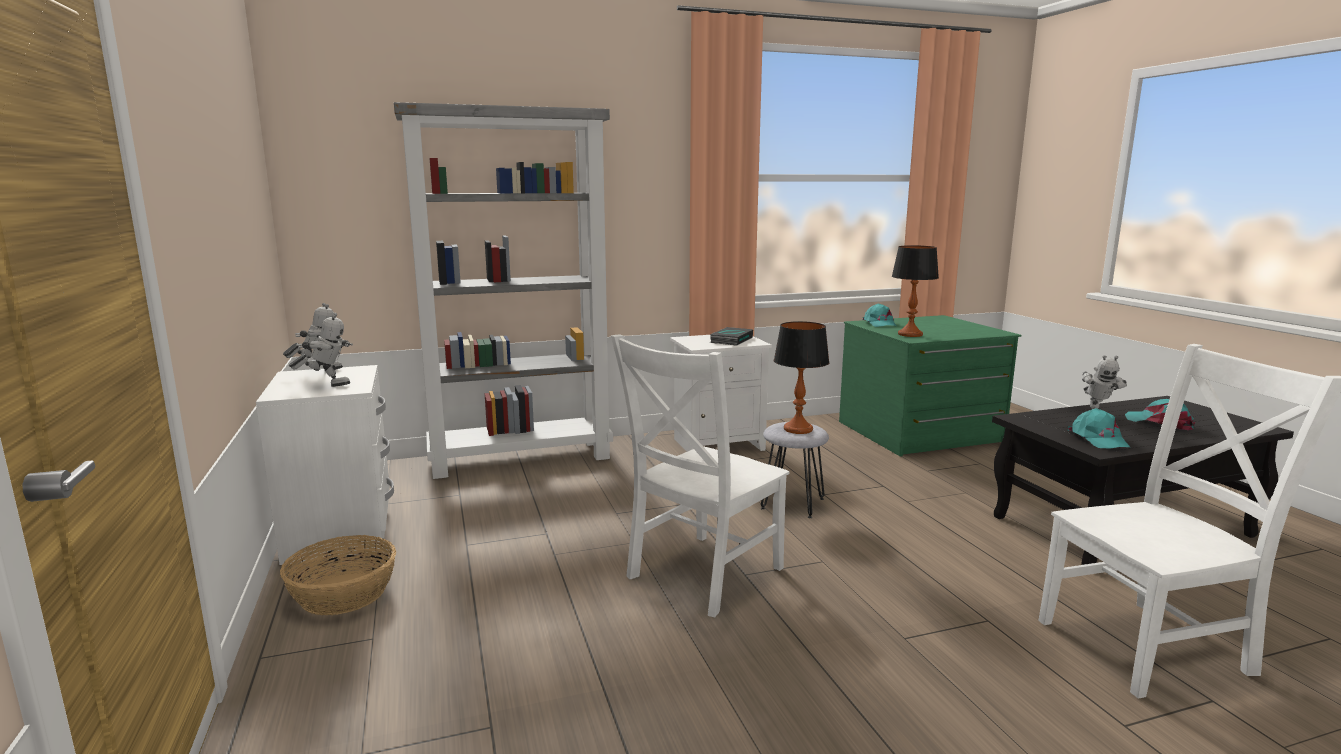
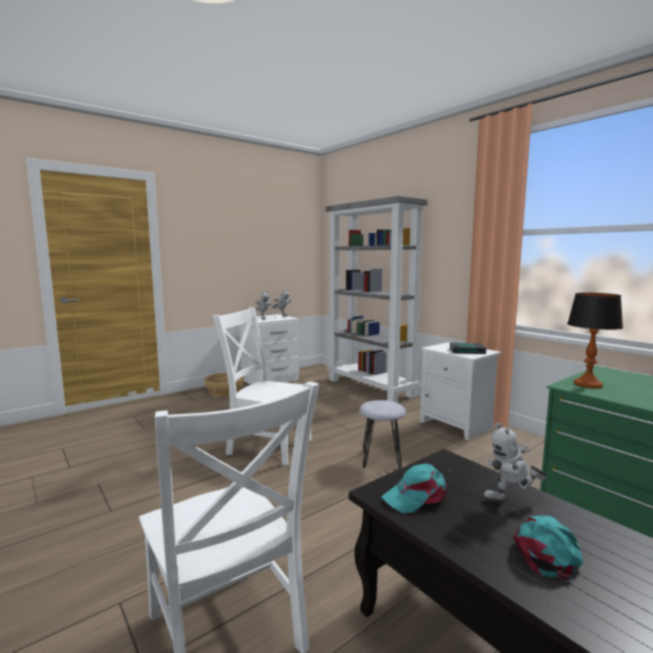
camera: 70 degrees right, 5 degrees down
table lamp [773,321,830,434] -> none
turquoise cap [863,303,897,327] -> none

